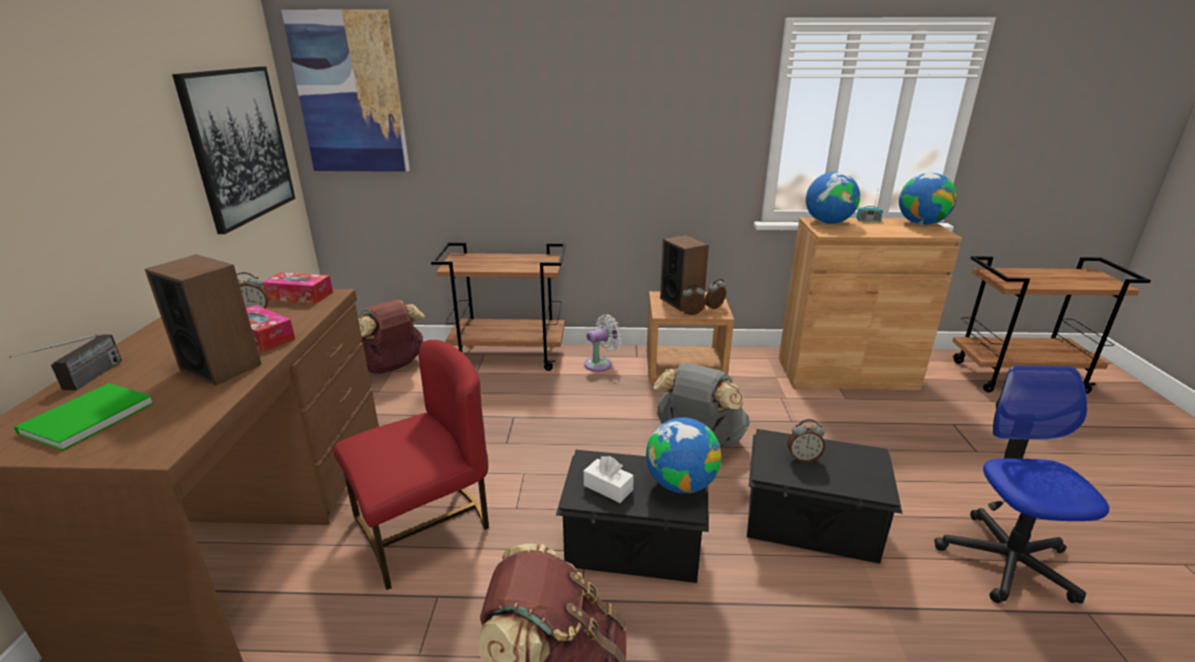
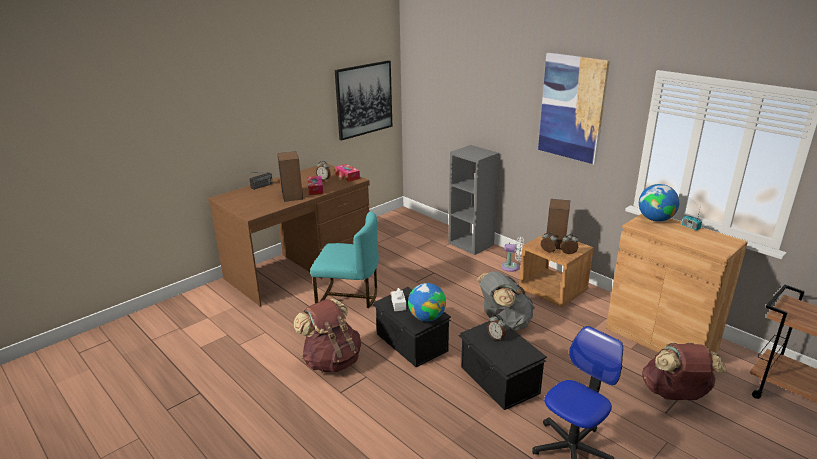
camera: 45 degrees right, 0 degrees up
green book [14,383,154,450] -> none
picture [281,9,410,172] -> picture moved to [538,53,610,164]
red chair [334,340,489,590] -> turquoise chair [310,212,379,308]
brown backpack [358,300,425,374] -> brown backpack moved to [642,343,726,400]
brown cart [431,242,566,371] -> grey bookcase [448,145,499,255]
globe [899,173,957,225] -> none

